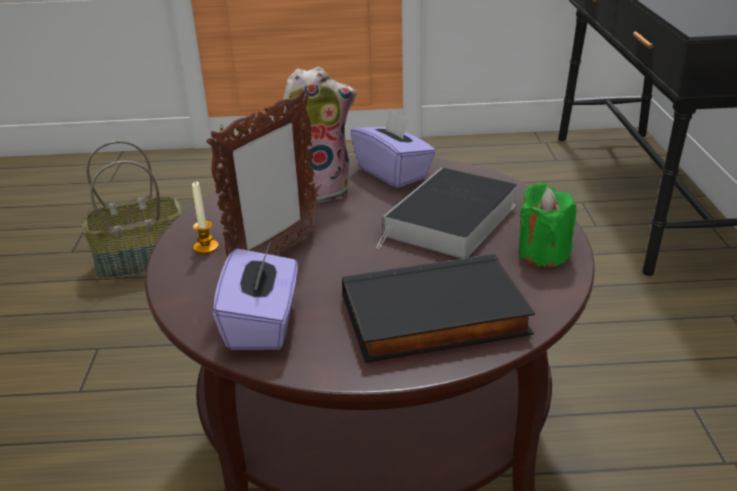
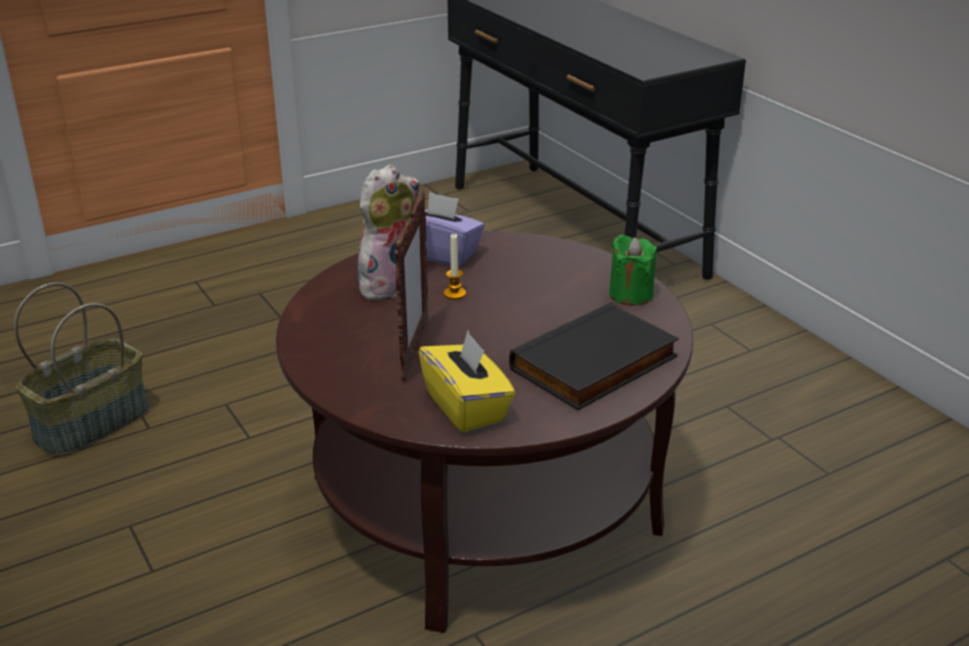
camera: 30 degrees left, 0 degrees up
candle [192,182,219,254] -> candle moved to [443,234,466,300]
purple tissue box [213,242,298,350] -> yellow tissue box [419,331,515,432]
book [376,168,517,259] -> none

